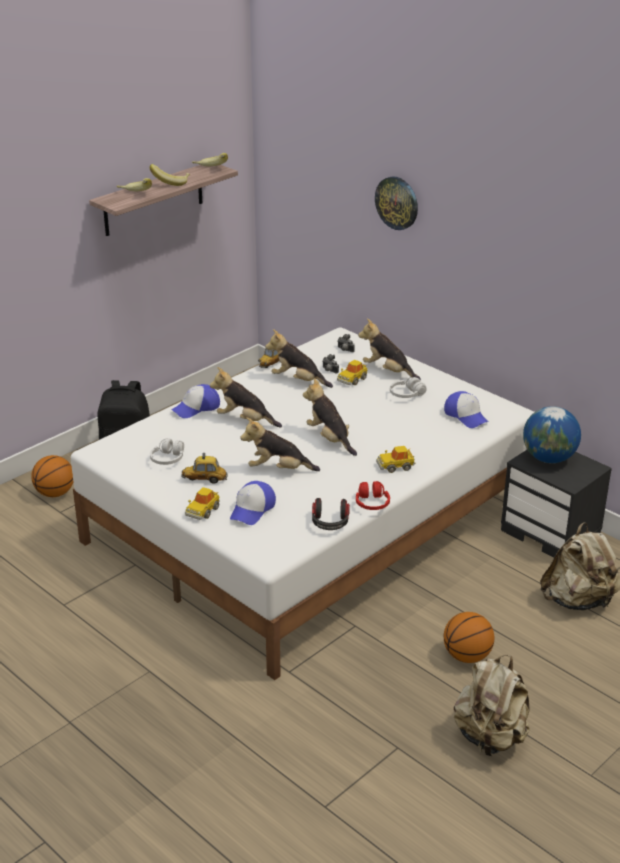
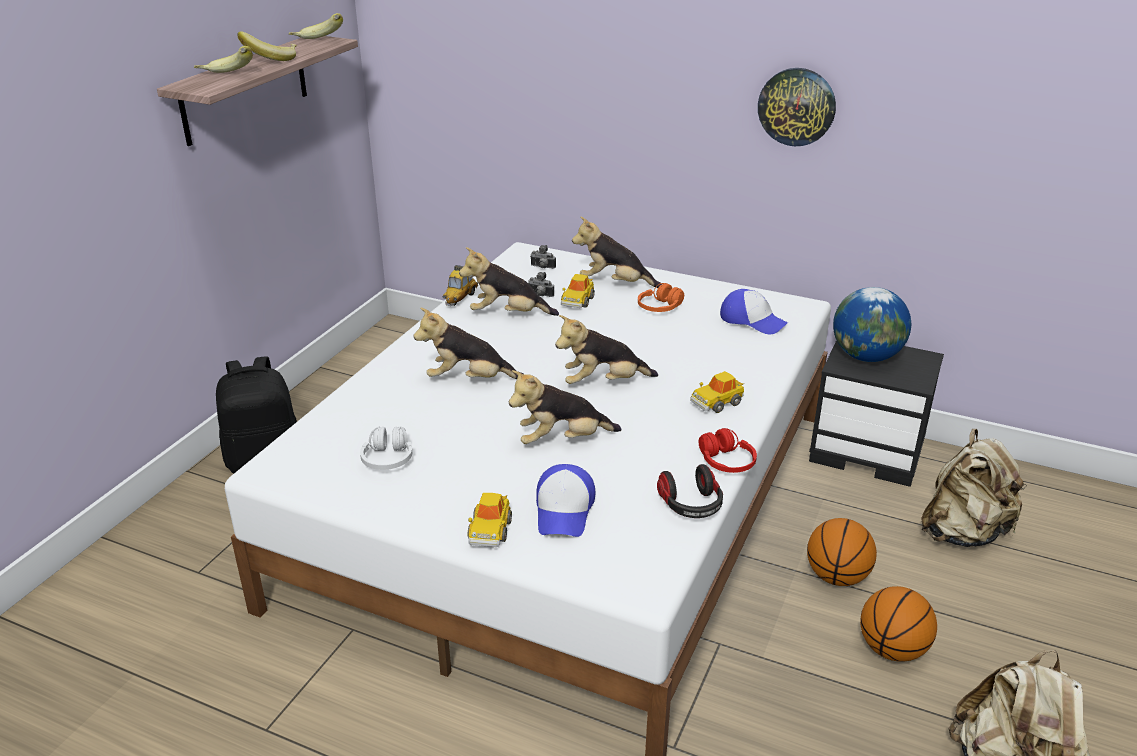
camera: 20 degrees left, 0 degrees up
basketball [31,455,73,497] -> basketball moved to [807,518,877,586]
cap [171,384,220,418] -> none
toy car [181,453,228,484] -> none
plush toy [303,378,357,456] -> plush toy turned 45 degrees counterclockwise [555,315,658,384]
wall clock [375,177,418,230] -> wall clock moved to [758,68,836,146]
white headphones [390,377,427,398] -> orange headphones [638,283,684,312]

